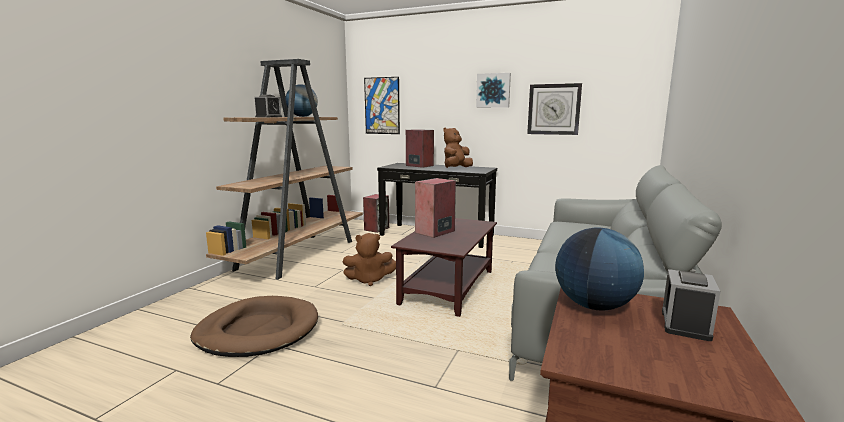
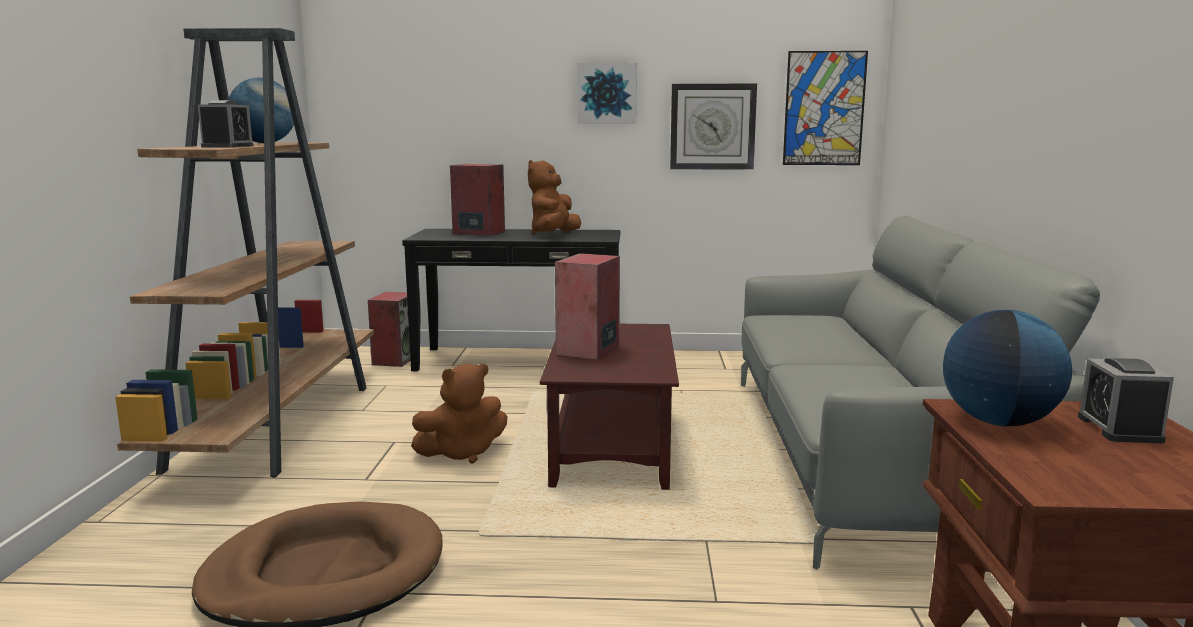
camera: 20 degrees left, 0 degrees up
picture [364,77,400,134] -> picture moved to [783,51,868,165]

